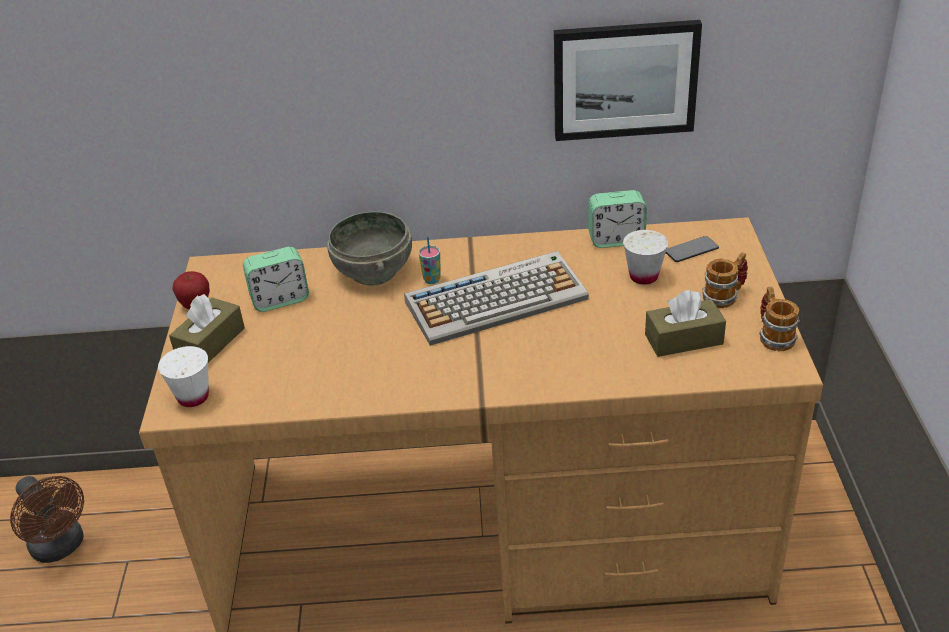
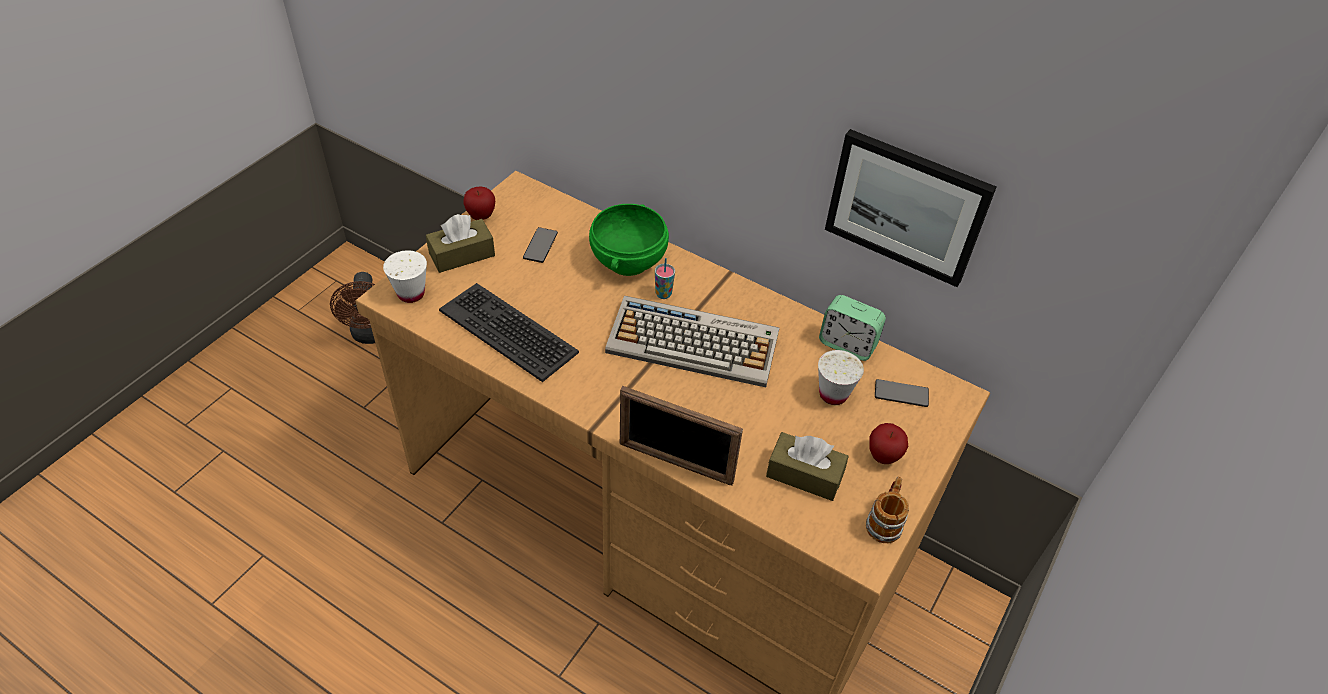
camera: 30 degrees right, 10 degrees up
alarm clock [243,247,309,312] -> phone [523,227,558,263]
grey bowl [327,211,412,285] -> green bowl [589,204,669,276]
mug [702,252,748,308] -> apple [869,423,908,464]
none -> keyboard [439,283,579,382]
none -> picture frame [620,386,743,485]

